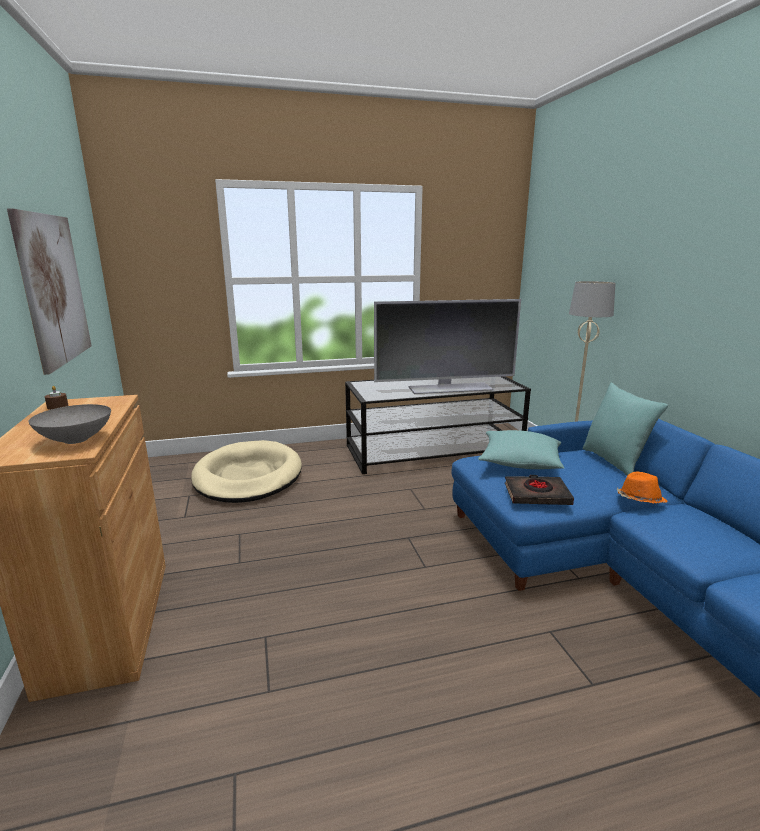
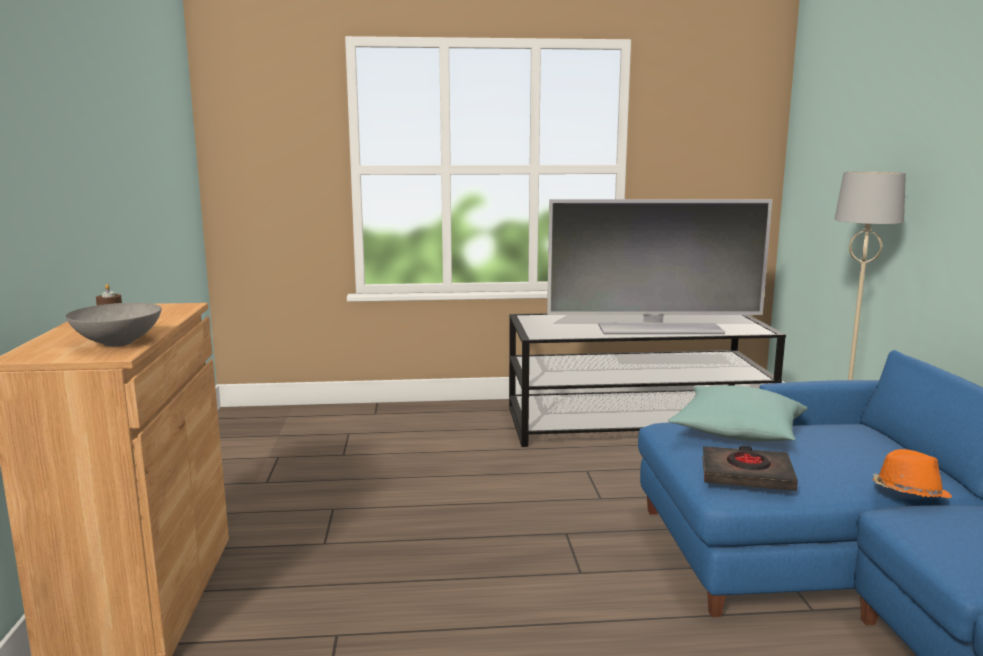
camera: 10 degrees right, 5 degrees down
picture [7,208,91,375] -> none
beige dog bed [191,440,302,503] -> none
turquoise pillow [583,382,668,476] -> none

